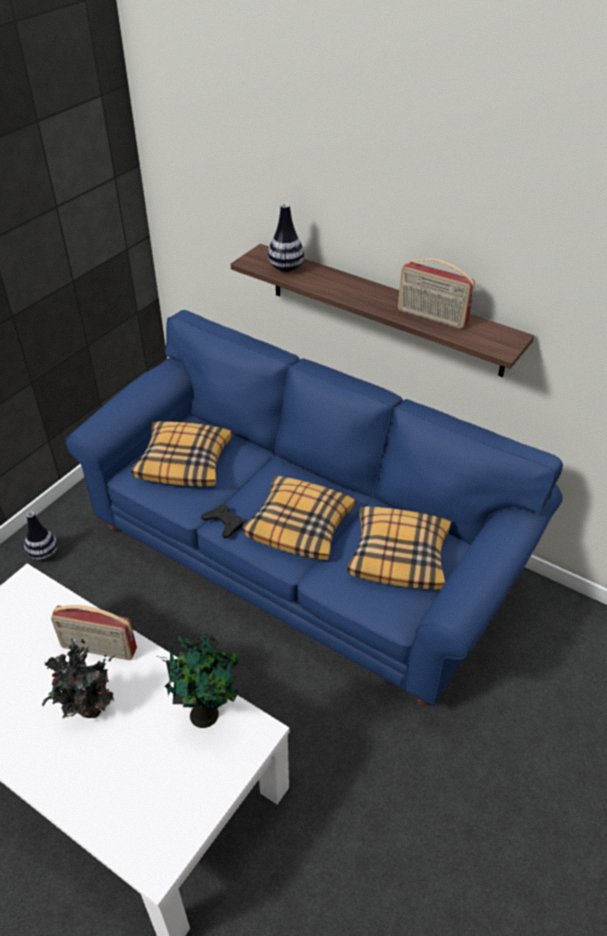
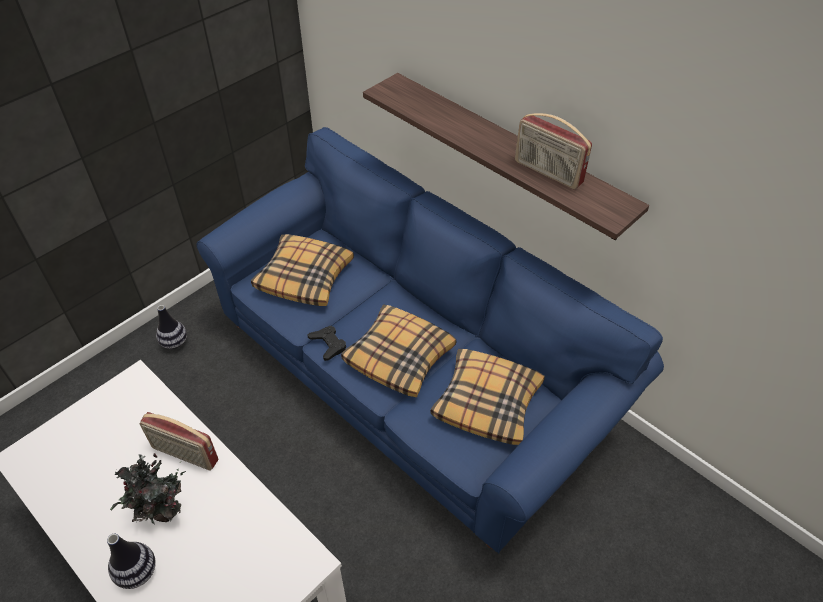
camera: 10 degrees right, 5 degrees up
potted plant [155,629,244,728] -> none
vase [268,203,304,272] -> vase moved to [107,534,156,589]

